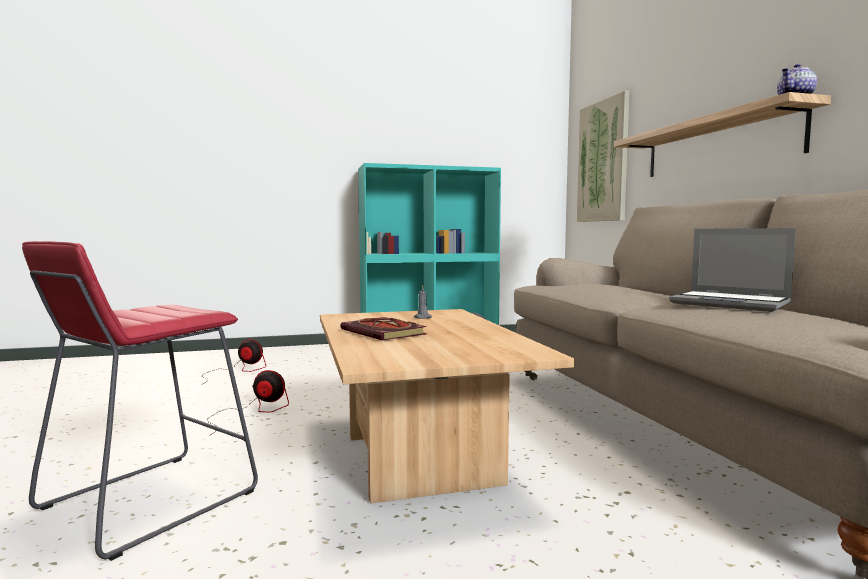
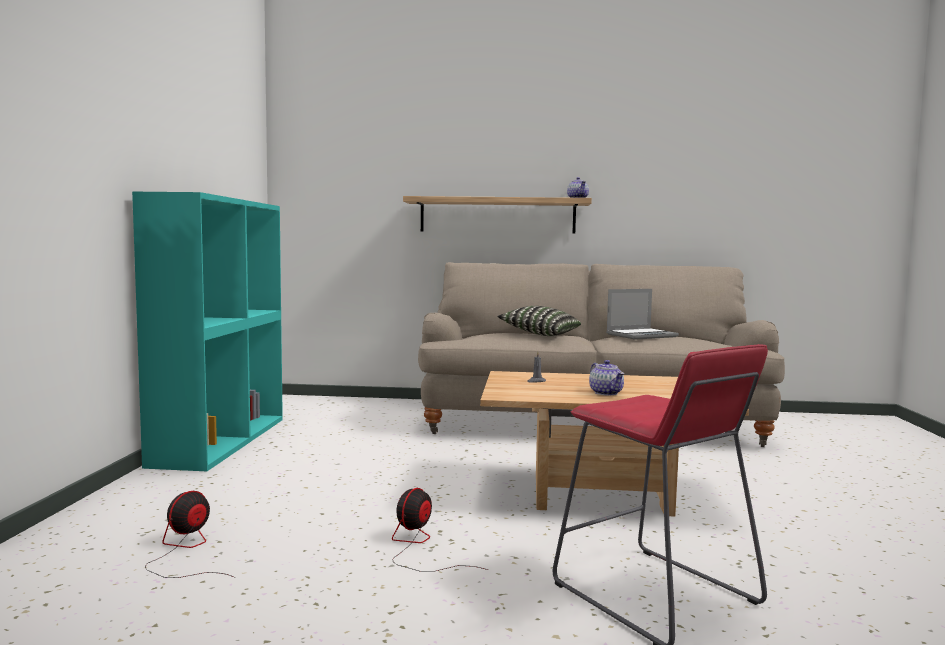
camera: 70 degrees left, 0 degrees up
book [340,317,427,341] -> teapot [589,360,624,396]
picture [577,91,629,222] -> none
none -> pillow [498,306,581,336]

